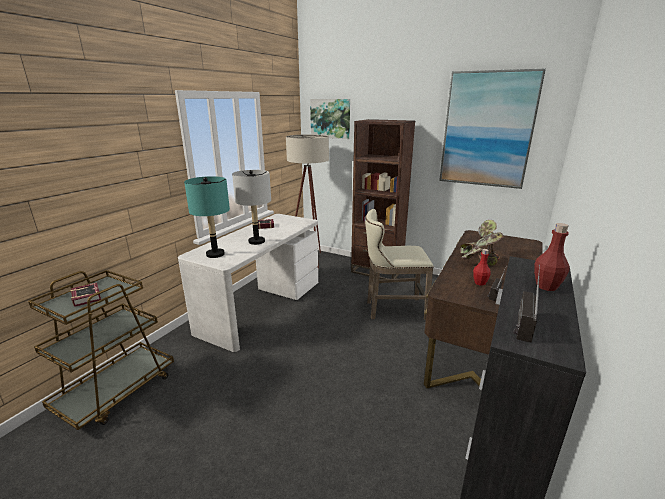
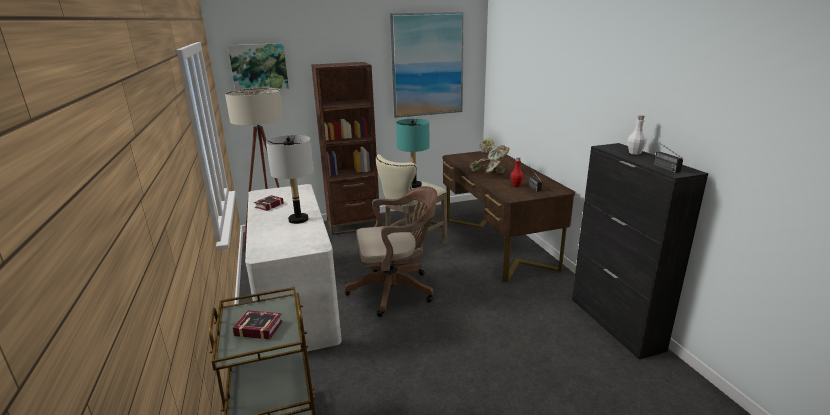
camera: 45 degrees left, 0 degrees up
turquoise table lamp [184,176,230,258] -> turquoise table lamp moved to [396,119,430,188]
red bottle [534,223,570,291] -> white bottle [628,115,647,155]
none -> brown office chair [345,186,437,317]

